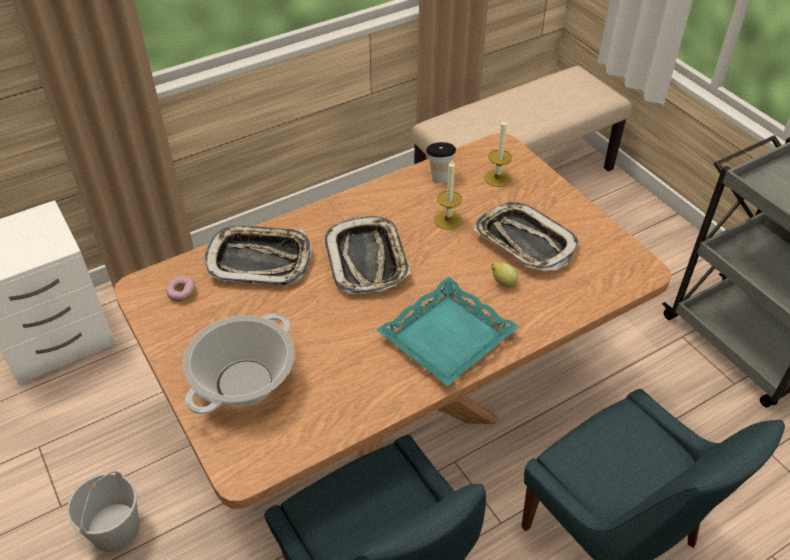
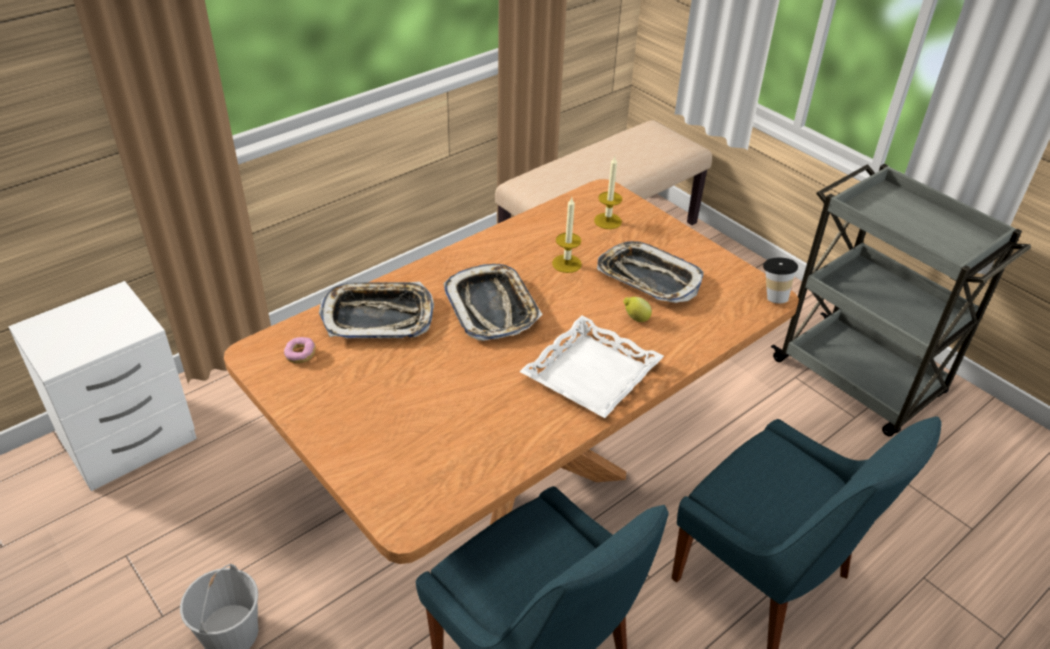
camera: 10 degrees left, 5 degrees down
cooking pot [183,313,295,414] -> none
turquoise tray [377,277,520,386] -> white tray [519,316,664,418]
cup [426,142,456,183] -> cup moved to [763,258,798,303]

